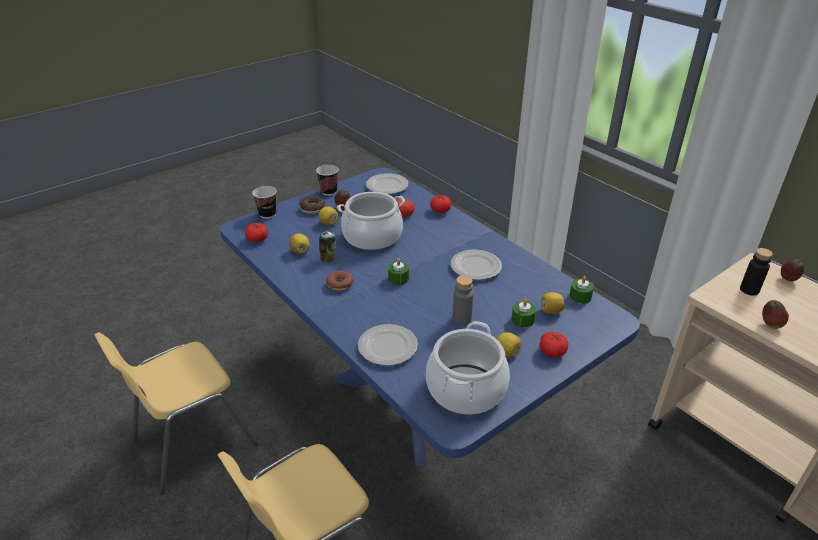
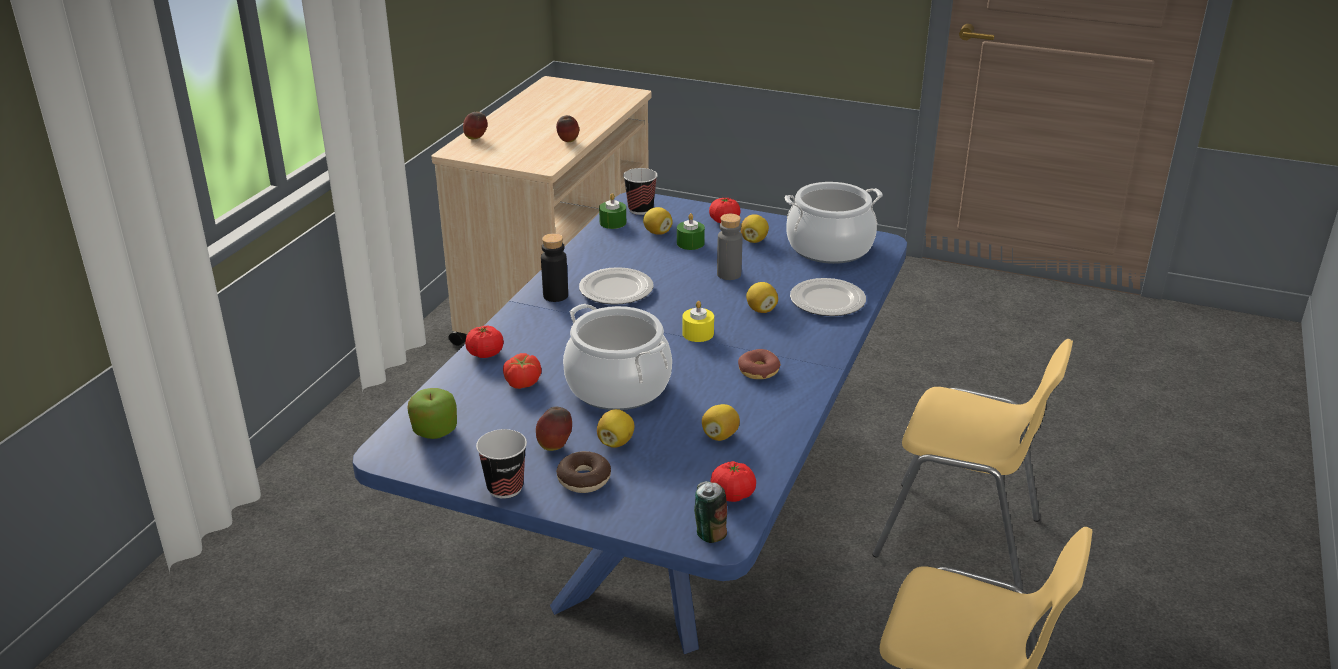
camera: 120 degrees left, 5 degrees down
cup [252,186,277,219] -> cup moved to [623,168,658,215]
can [319,231,336,262] -> can moved to [694,481,727,543]
plate [366,173,408,194] -> apple [407,388,457,439]
green candle [388,258,409,285] -> yellow candle [682,301,714,342]
black bottle [740,248,773,296] -> black bottle moved to [541,233,568,302]
none -> lemon [746,282,778,313]

